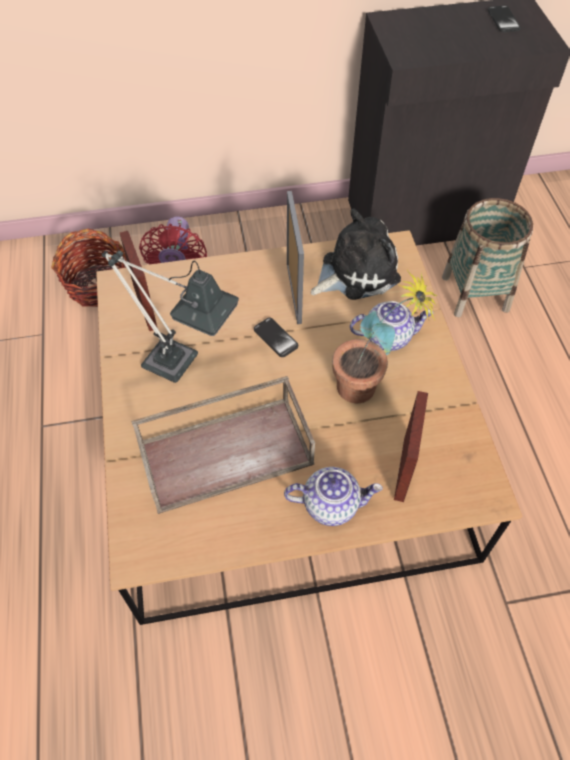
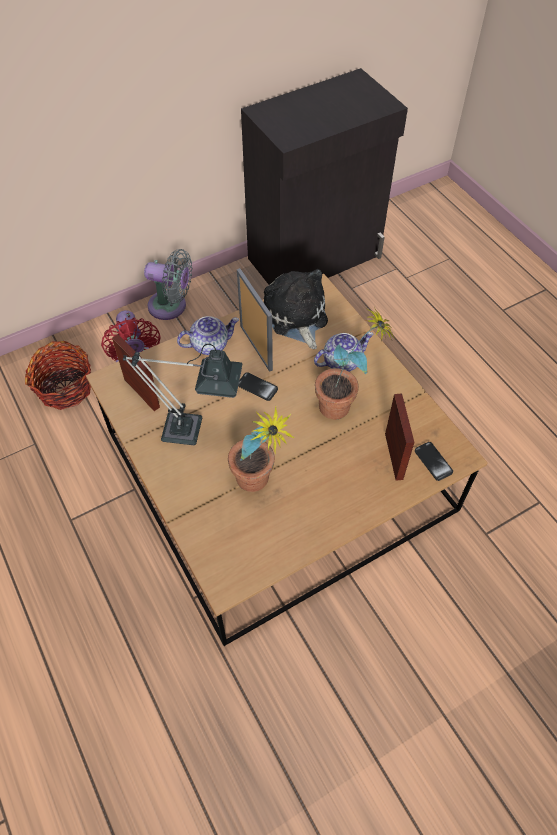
camera: 20 degrees left, 0 degrees up
brown tray [131,376,315,514] -> potted plant [228,406,294,492]
teapot [284,467,382,526] -> teapot moved to [177,316,239,355]
plush toy [311,209,401,300] -> plush toy turned 60 degrees counterclockwise [264,269,328,349]
basket [442,198,533,317] -> none
phone [488,6,521,32] -> phone moved to [415,442,453,481]
none -> grey fan [144,249,192,320]

